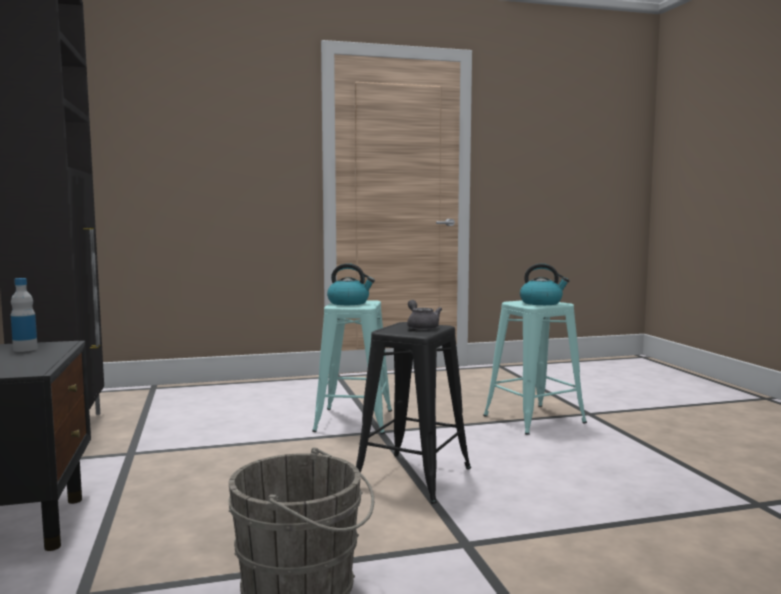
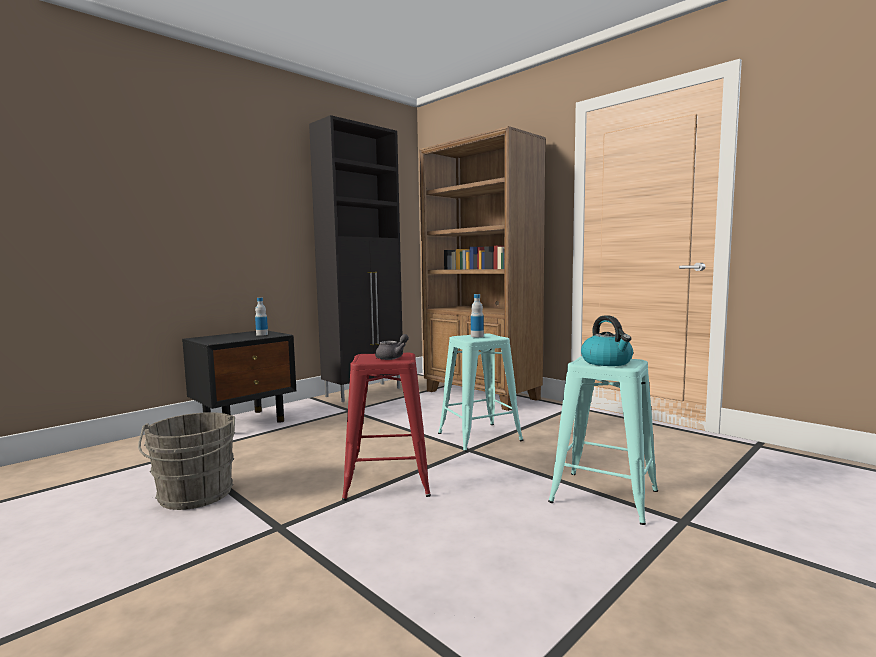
camera: 60 degrees right, 0 degrees up
kettle [327,263,375,305] -> bottle [471,294,484,337]
black stool [356,322,471,504] -> red stool [342,353,431,501]
none -> brown bookcase [419,126,546,411]

